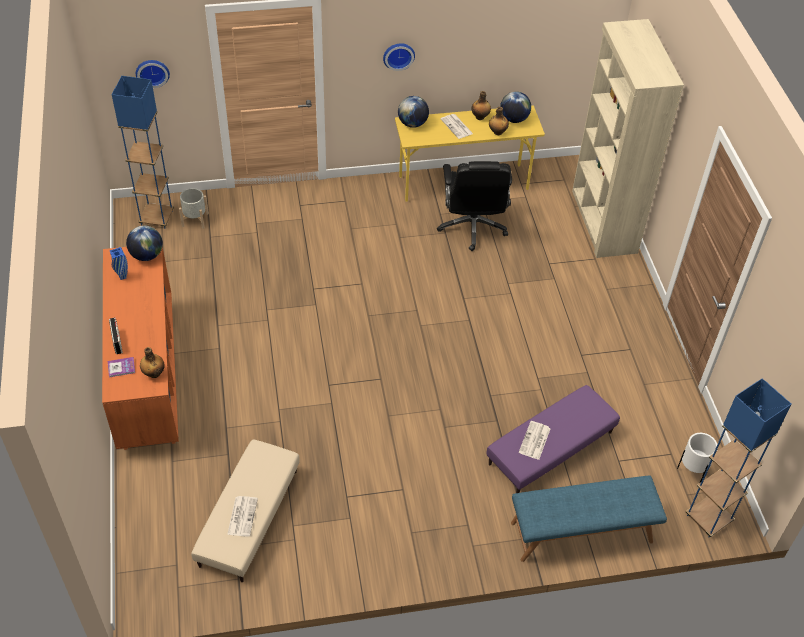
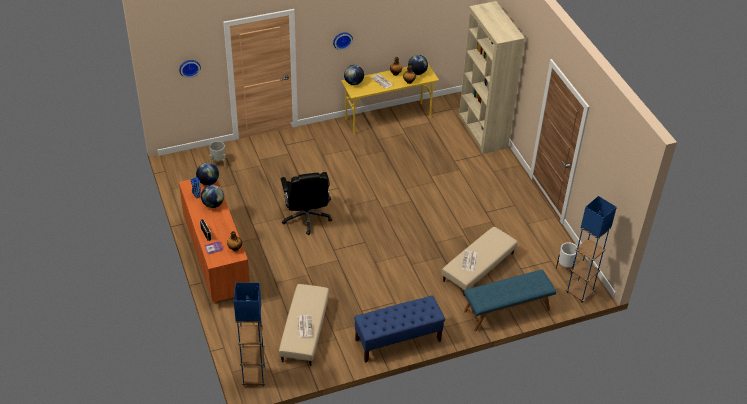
camera: 10 degrees left, 5 degrees down
blue floor lamp [112,76,174,229] -> blue floor lamp moved to [234,282,266,386]
black office chair [437,161,512,251] -> black office chair moved to [281,172,332,235]
purple ottoman [486,385,620,493] -> beige ottoman [442,227,518,296]
none -> globe [201,185,224,208]
none -> blue bench [354,295,445,362]

